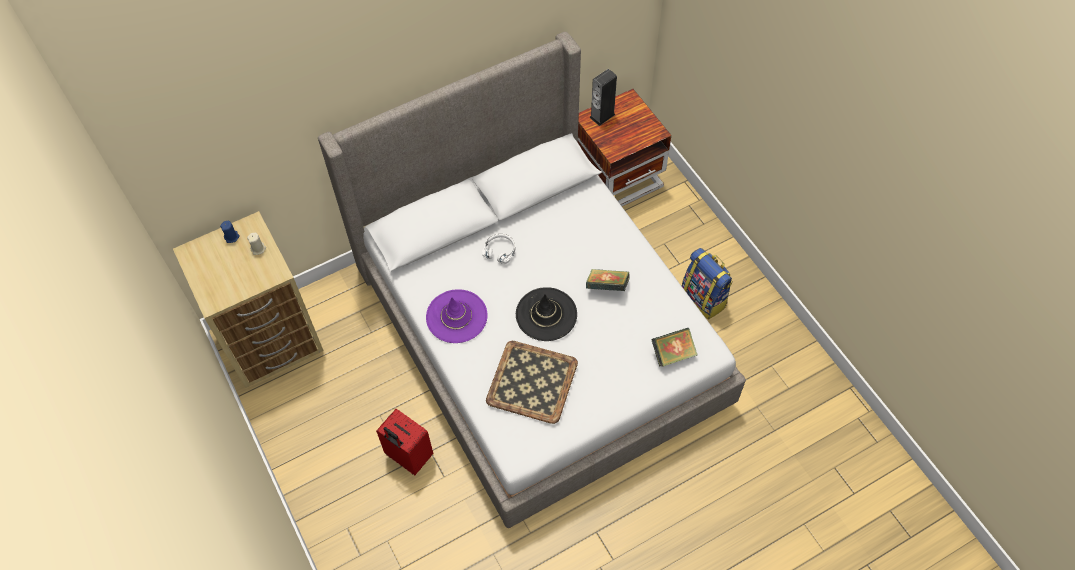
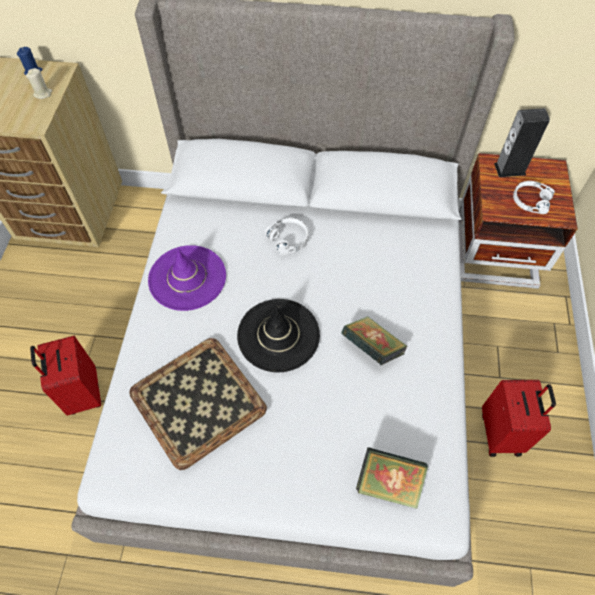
camera: 35 degrees right, 0 degrees up
backpack [682,248,733,319] -> red suitcase [482,380,556,457]
none -> white headphones [513,181,555,214]

